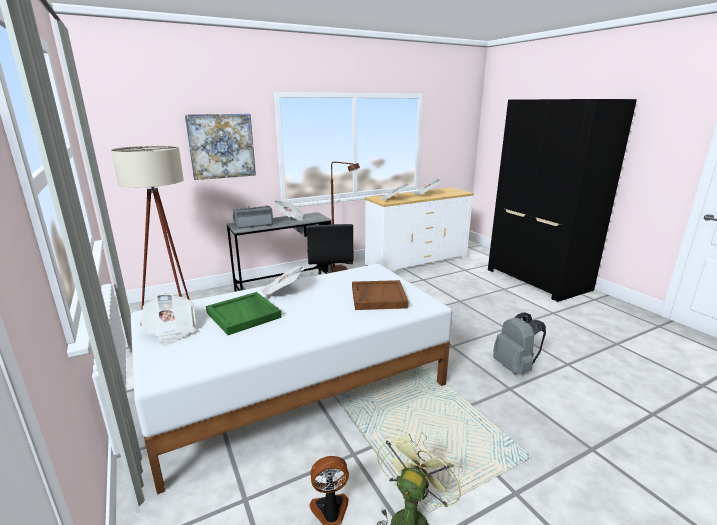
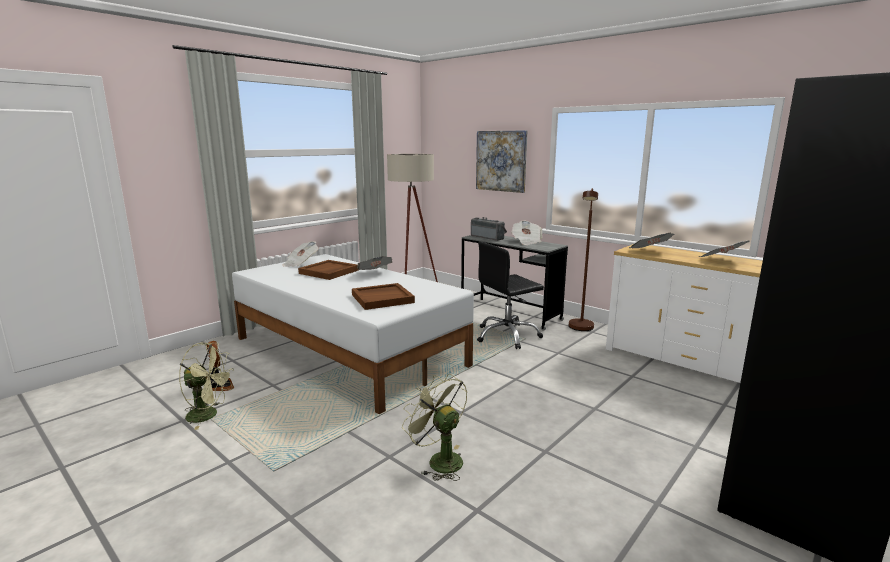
camera: 70 degrees right, 5 degrees down
green tray [206,292,282,335] -> brown tray [298,260,359,280]
grey backpack [493,312,546,375] -> green fan [402,374,467,481]

